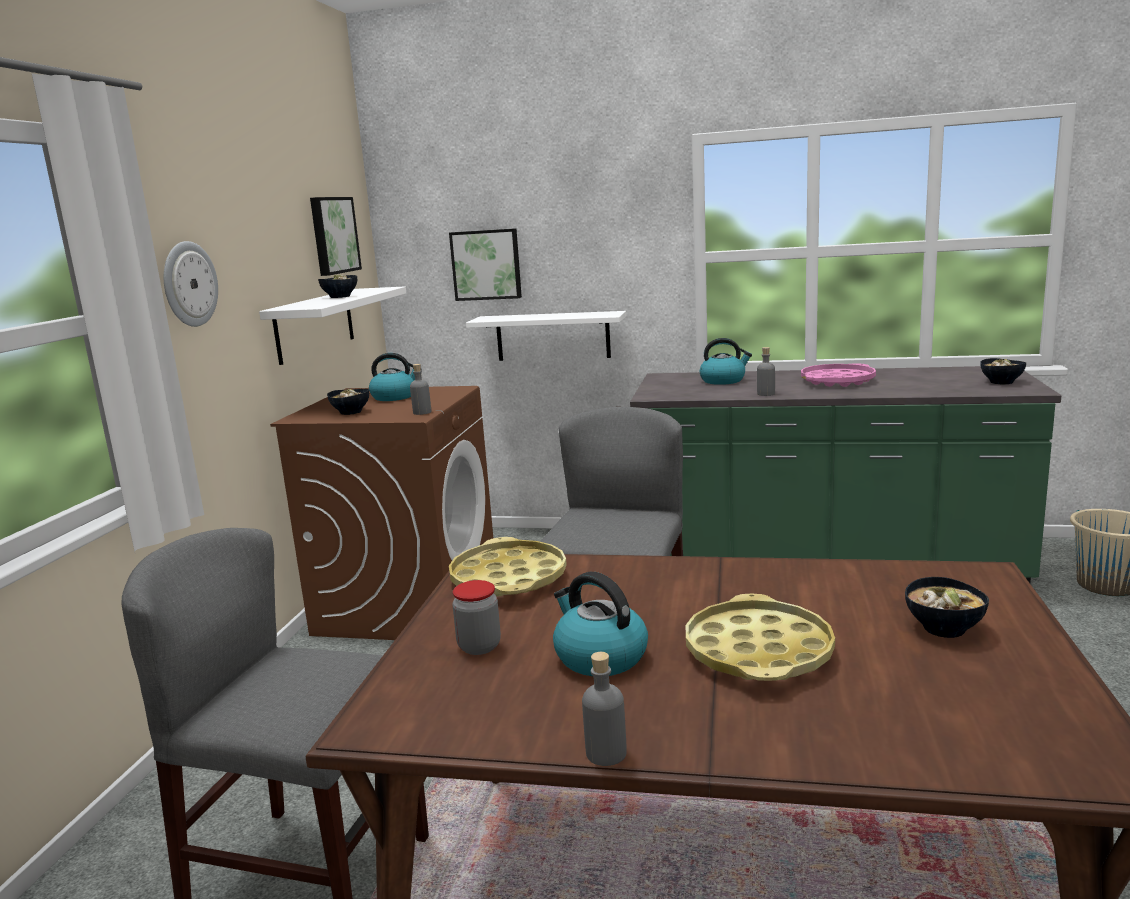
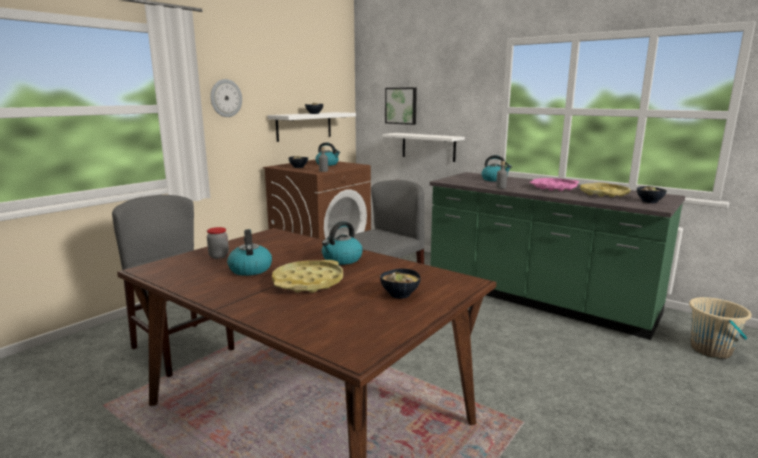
camera: 25 degrees right, 0 degrees up
picture [310,197,362,276] -> none
yellow tray [449,537,567,596] -> yellow tray moved to [580,183,631,197]
grey bottle [582,652,627,766] -> none
none -> kettle [322,221,363,265]

